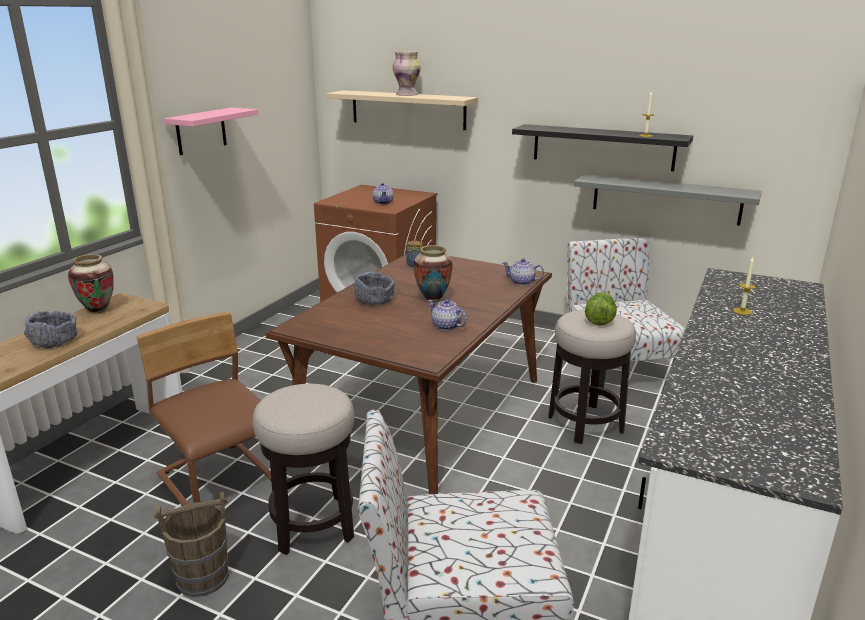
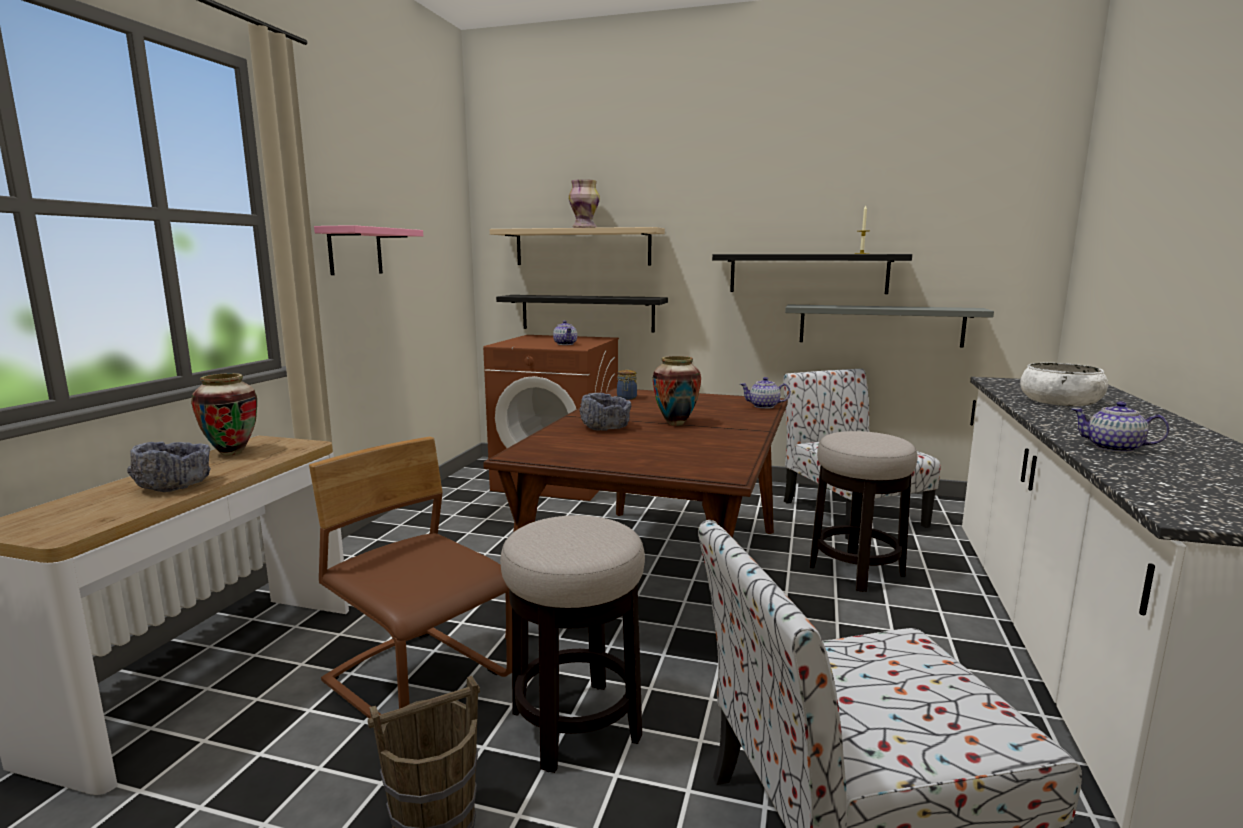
camera: 10 degrees left, 10 degrees down
teapot [428,299,467,331] -> teapot moved to [1072,401,1170,453]
lettuce [585,292,617,325] -> none
candle [733,257,756,315] -> white bowl [1020,362,1108,406]
none -> black shelf [496,295,668,333]

